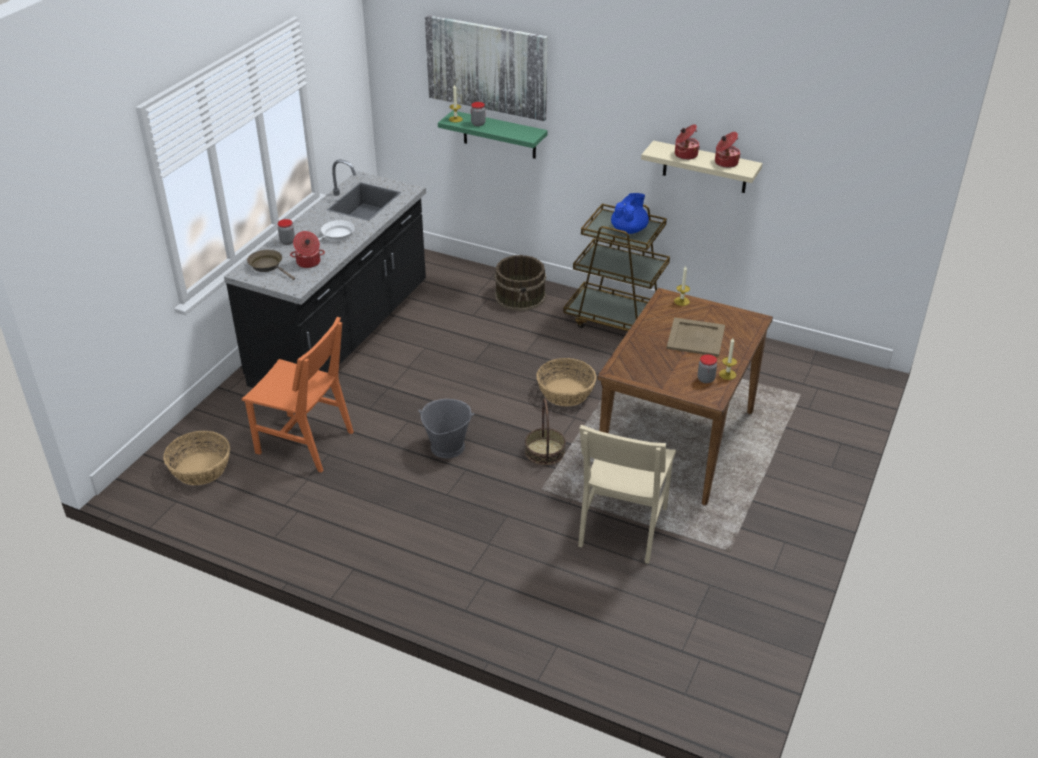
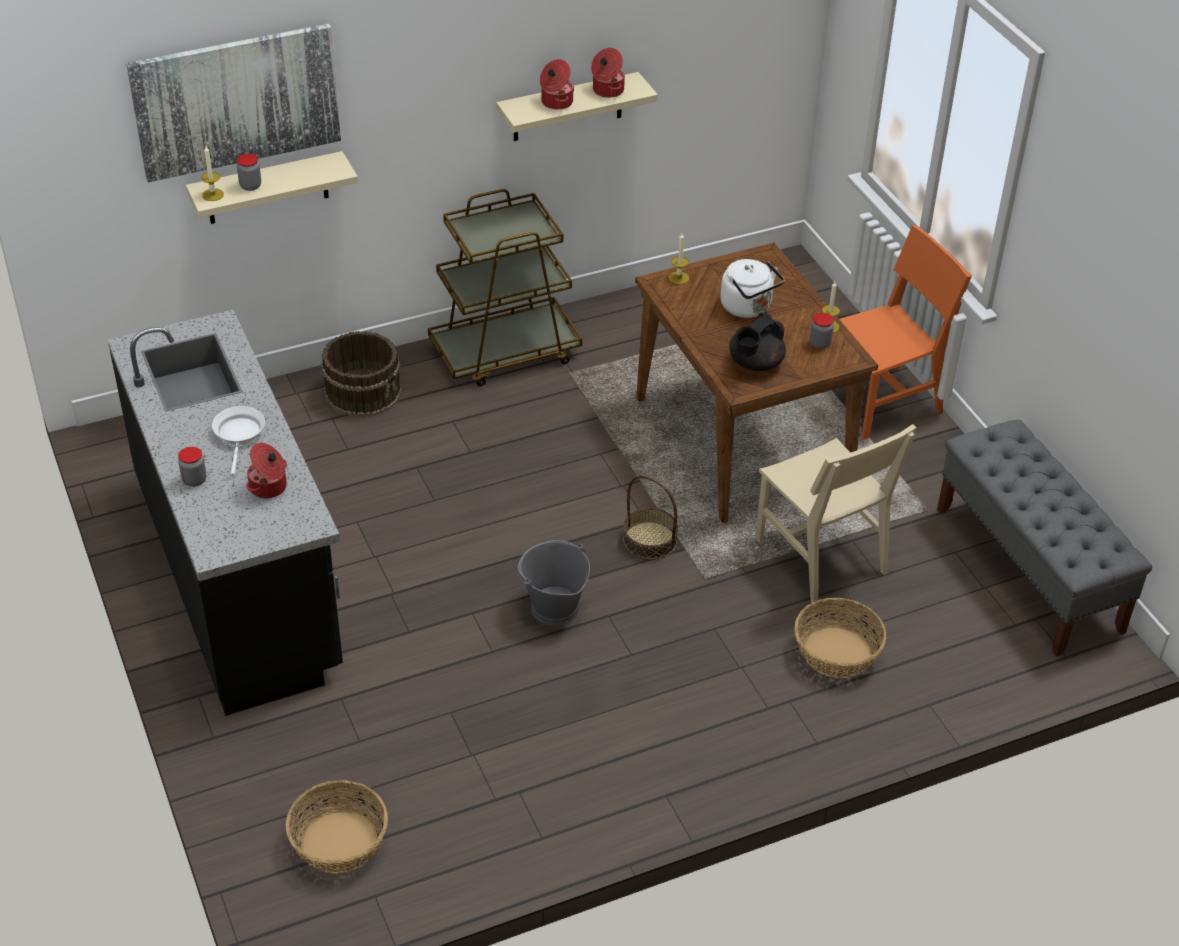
camera: 50 degrees left, 5 degrees up
orange chair [242,317,354,473] -> orange chair moved to [822,225,972,440]
brown frying pan [247,250,295,280] -> none
green shelf [438,110,548,159] -> beige shelf [186,151,358,224]
basket [536,358,596,407] -> basket moved to [794,598,886,678]
blue teapot [611,193,649,234] -> none
beige tray [666,317,725,357] -> white kettle [720,259,785,318]
none -> black teapot [729,312,786,371]
none -> grey bench [937,419,1152,657]

